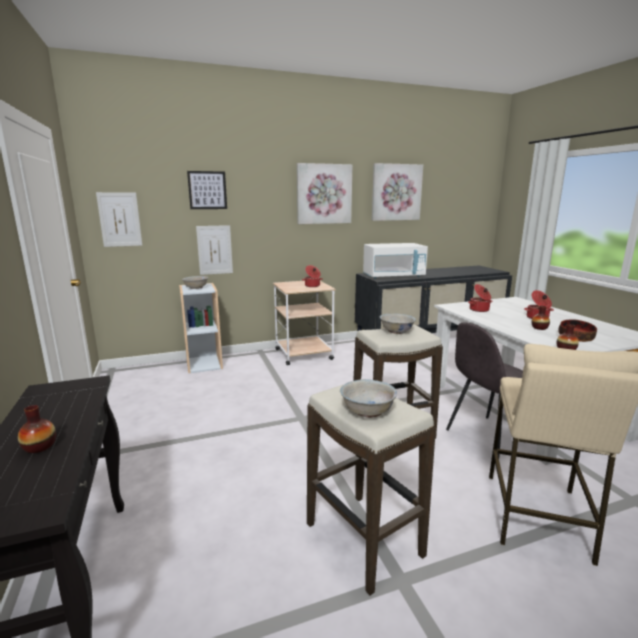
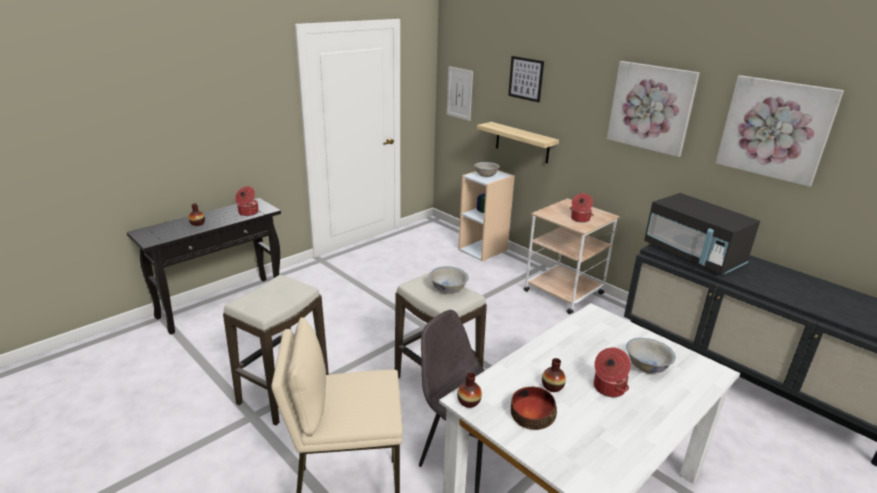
camera: 65 degrees right, 10 degrees up
picture [196,225,233,275] -> shelf [477,122,559,164]
white bowl [340,379,397,418] -> white bowl moved to [626,338,676,374]
white microwave [363,243,428,279] -> black microwave [644,193,760,274]
cooking pot [468,284,493,312] -> cooking pot moved to [235,186,259,216]

